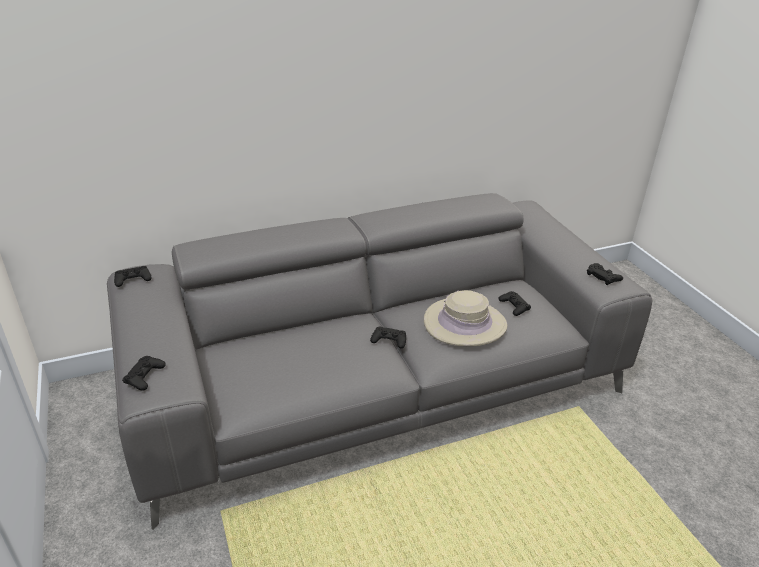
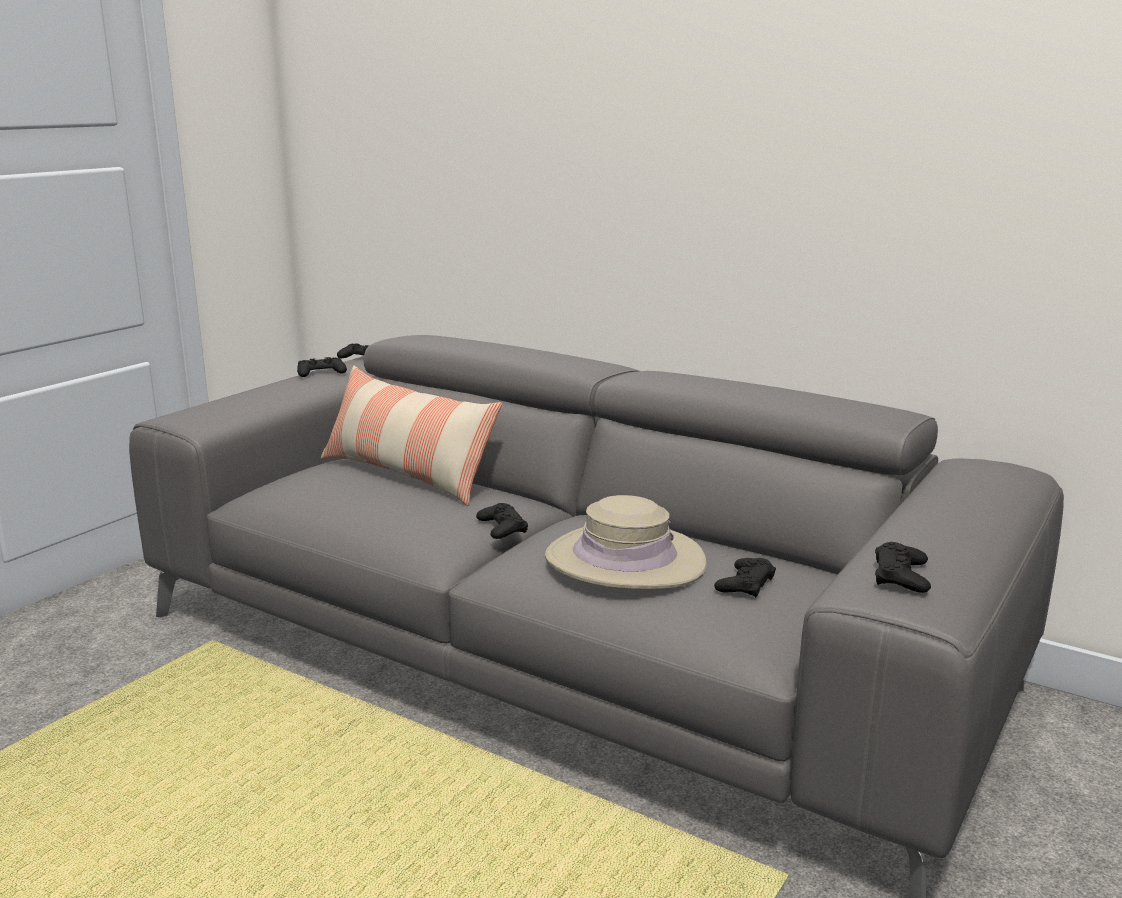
camera: 55 degrees right, 15 degrees down
black game controller [122,356,166,391] -> black game controller moved to [297,357,347,377]
none -> pillow [321,366,502,506]

